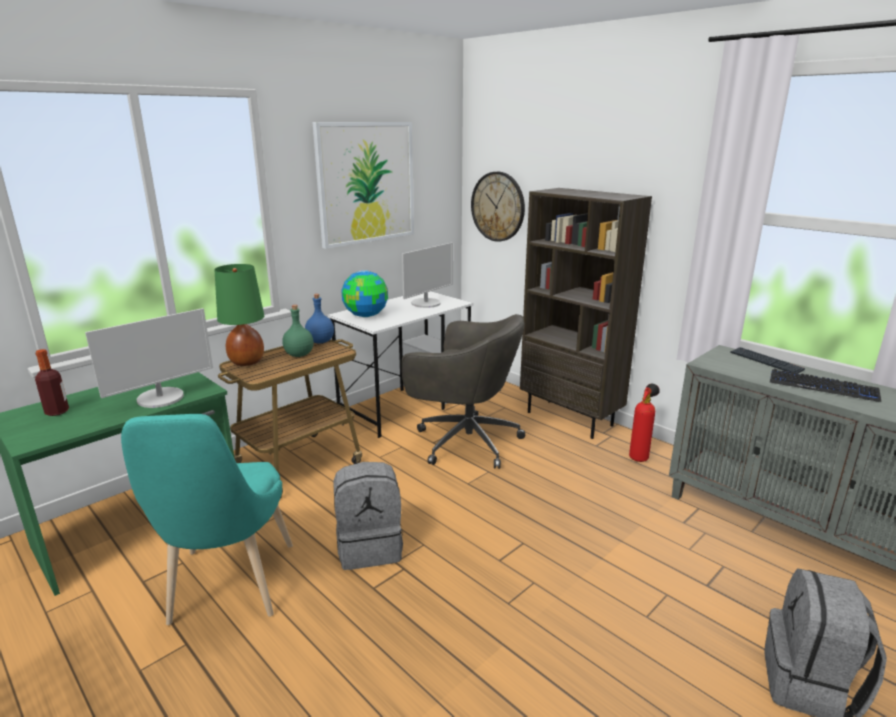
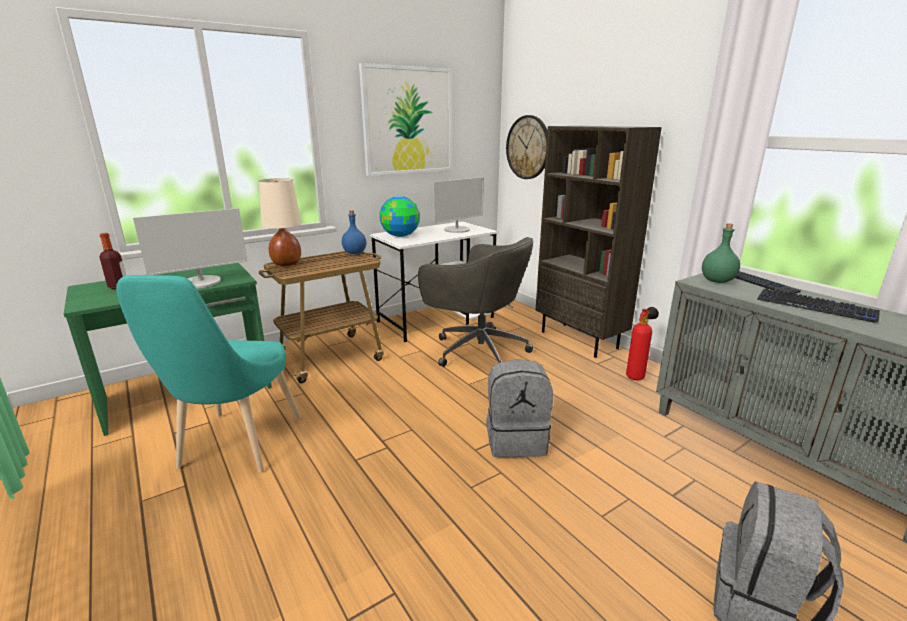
camera: 10 degrees right, 0 degrees up
green table lamp [214,264,264,366] -> beige table lamp [259,178,302,266]
green bottle [282,305,314,357] -> green bottle moved to [702,223,740,283]
grey backpack [333,462,403,570] -> grey backpack moved to [486,359,553,458]

